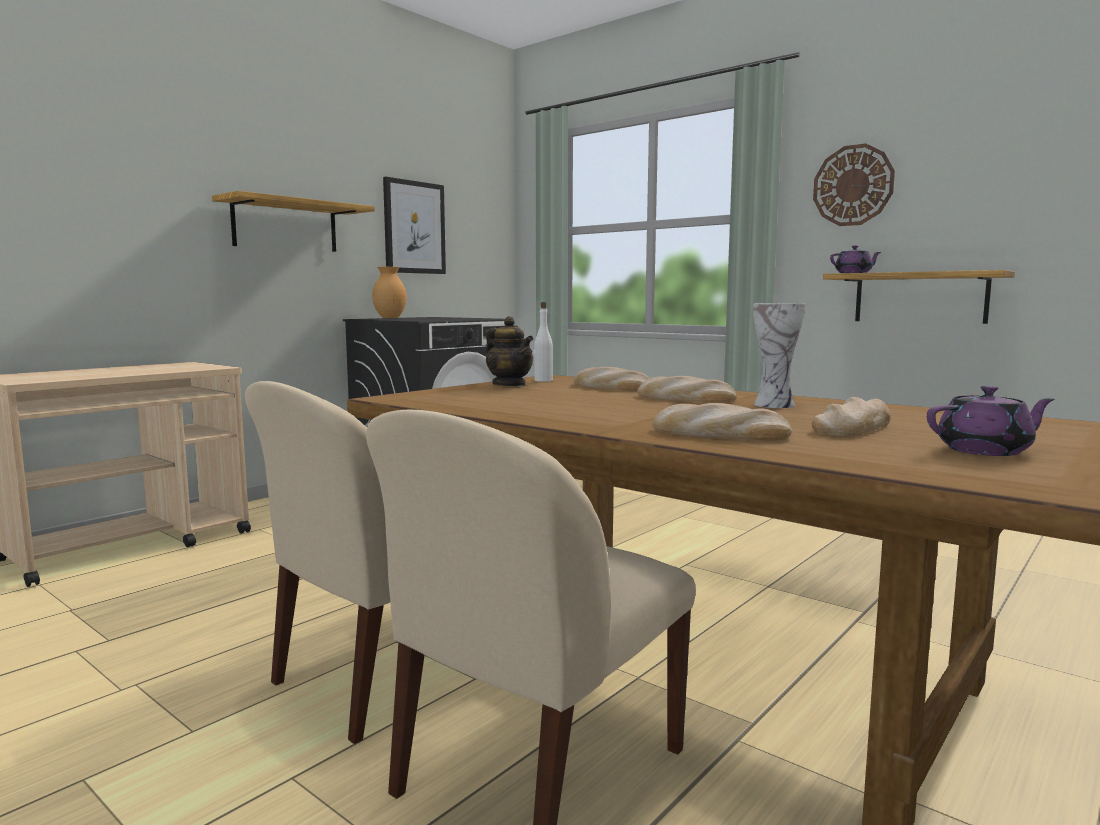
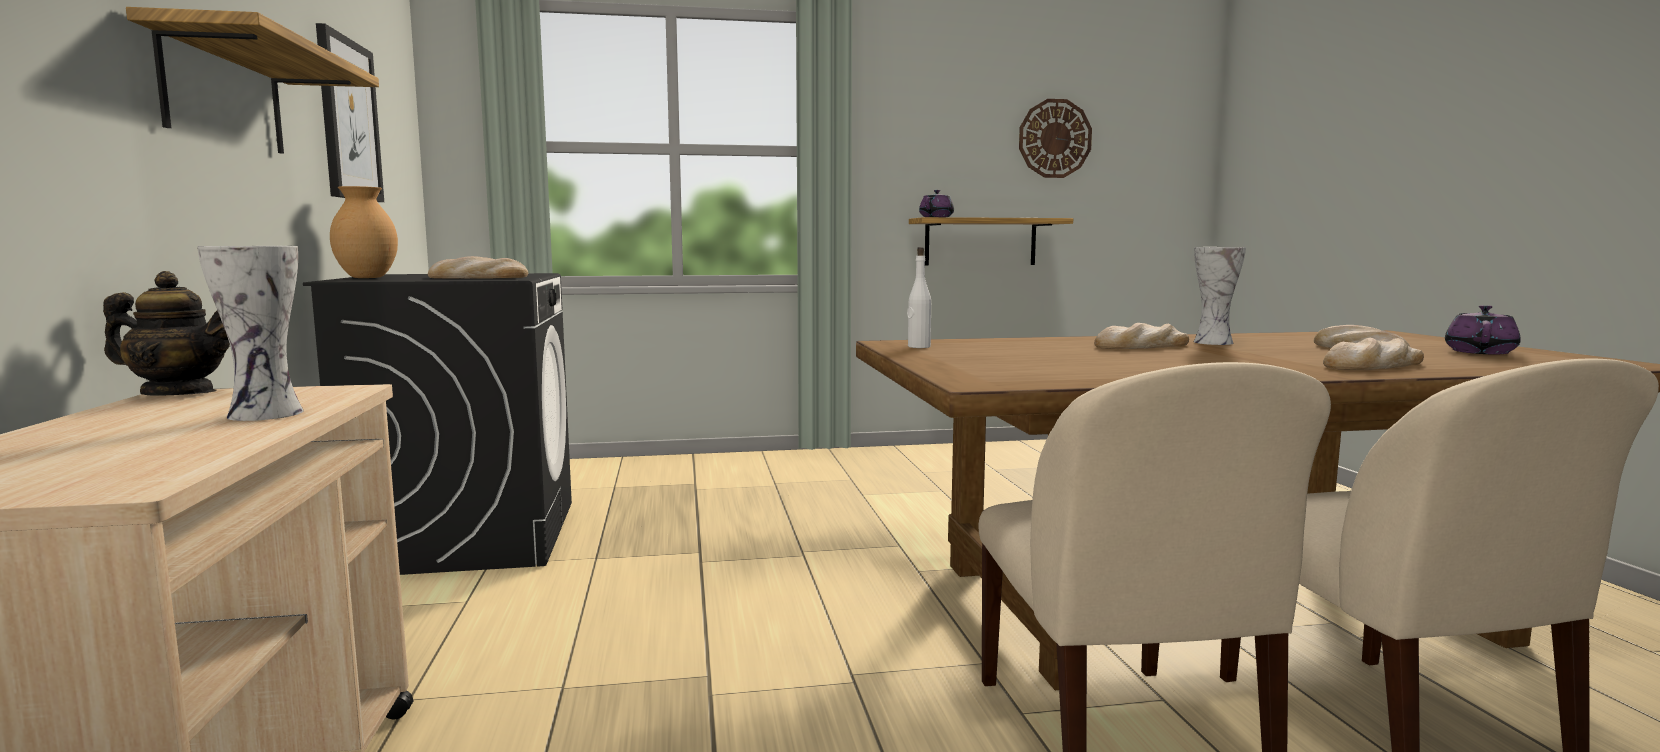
camera: 50 degrees left, 0 degrees up
teapot [486,316,533,386] -> teapot moved to [103,271,230,396]
bread [574,367,650,391] -> bread moved to [428,256,528,279]
wall clock [813,143,895,226] -> wall clock moved to [1019,99,1092,178]
none -> vase [197,246,303,421]

